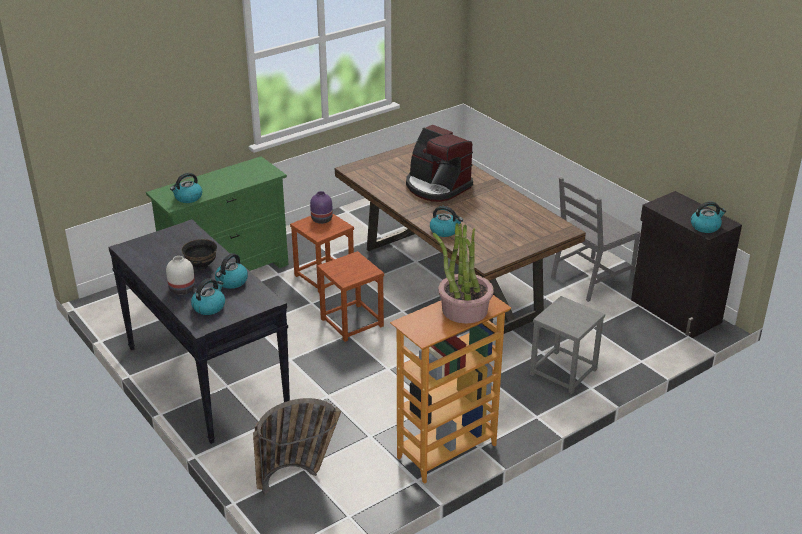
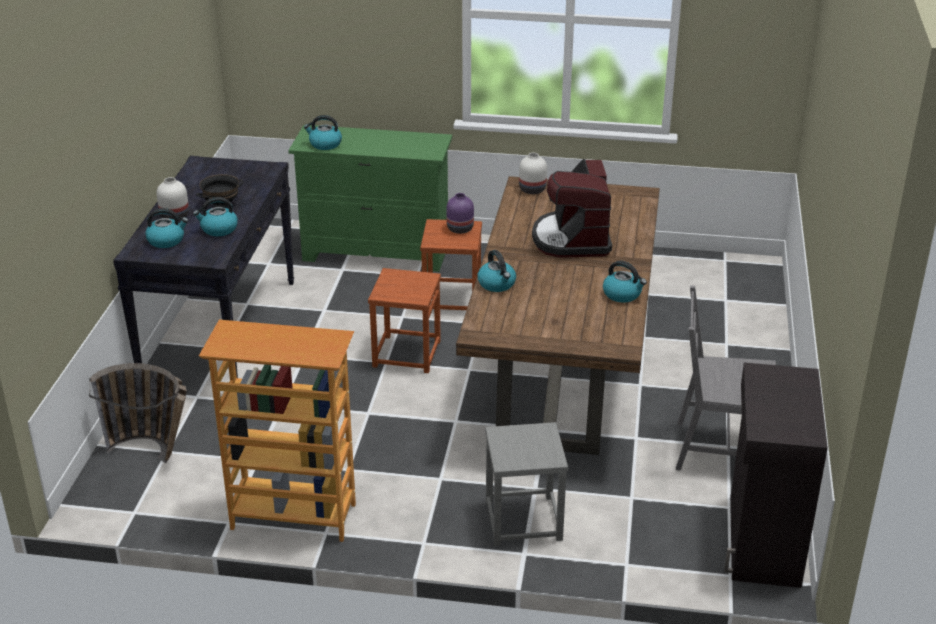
camera: 45 degrees right, 0 degrees up
potted plant [433,223,494,324] -> none
kettle [691,201,726,233] -> kettle moved to [603,261,647,303]
none -> white vase [519,153,547,194]

